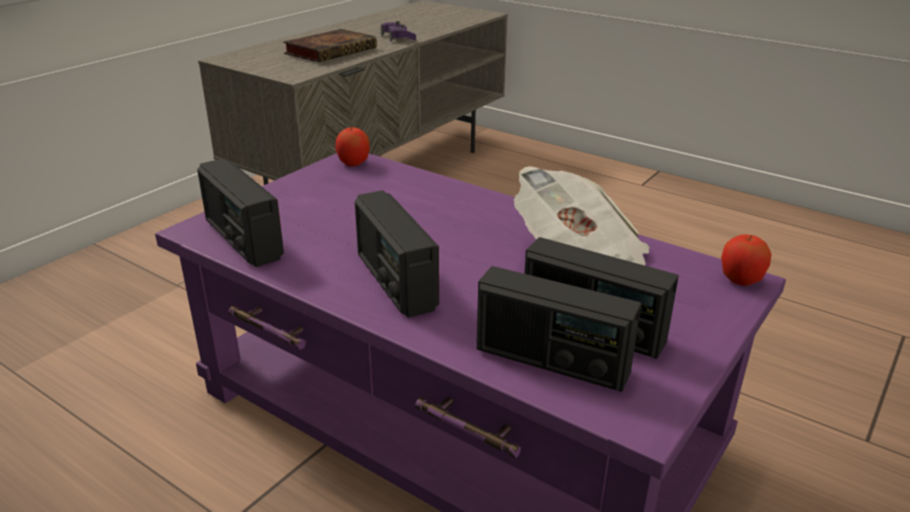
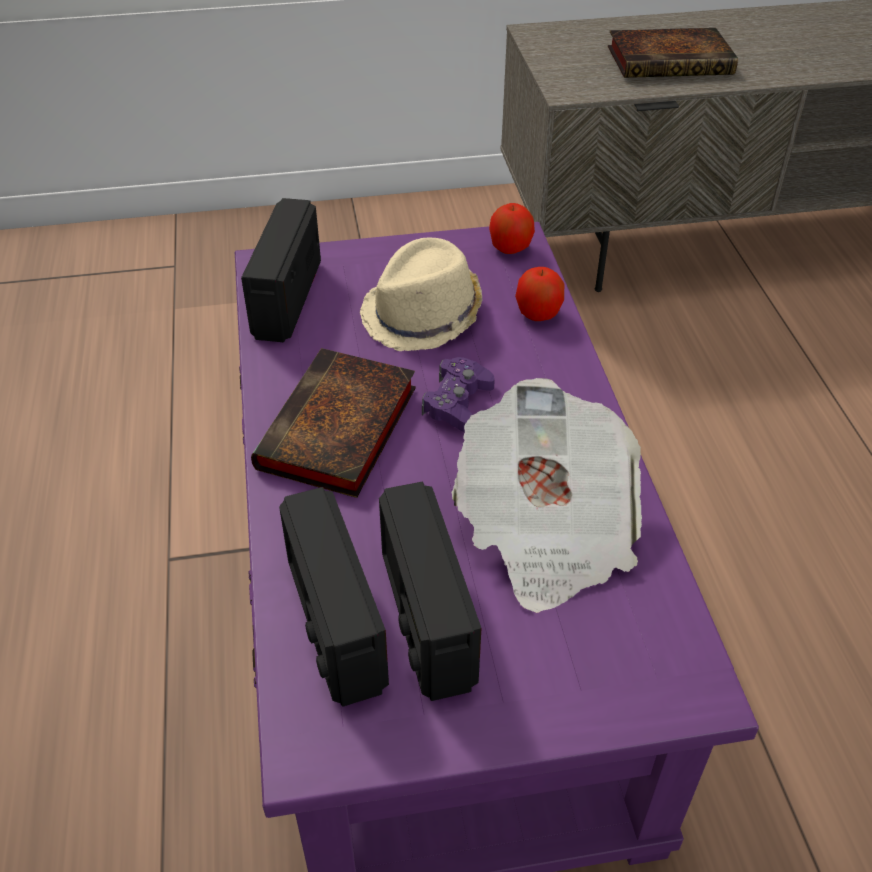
camera: 45 degrees right, 15 degrees up
radio [355,190,439,318] -> book [251,348,416,498]
purple game controller [381,21,416,42] -> purple game controller moved to [422,357,495,432]
apple [721,234,772,286] -> apple moved to [515,267,564,321]
none -> beige hat [360,237,482,351]

